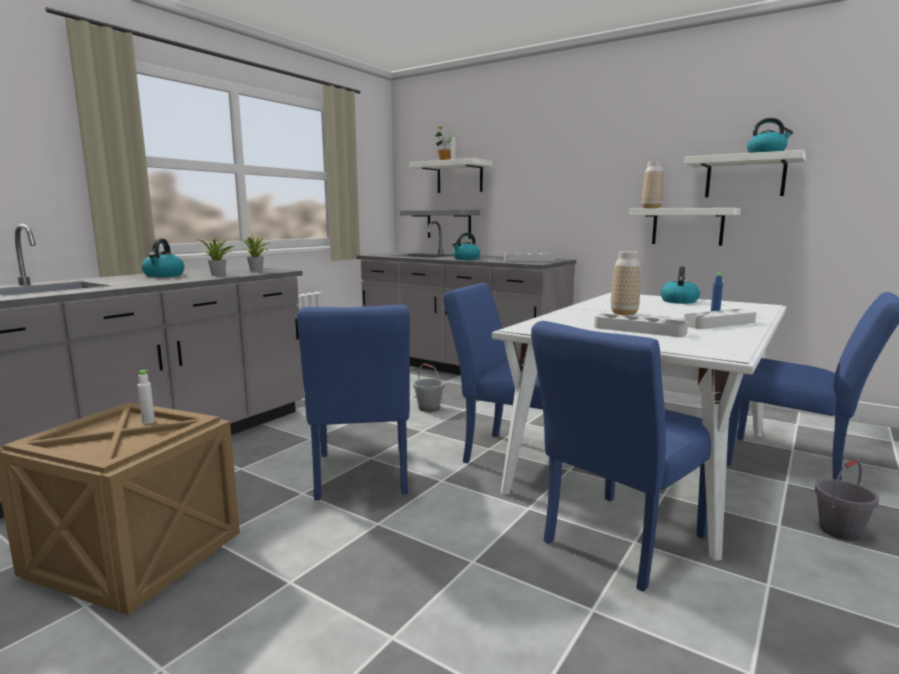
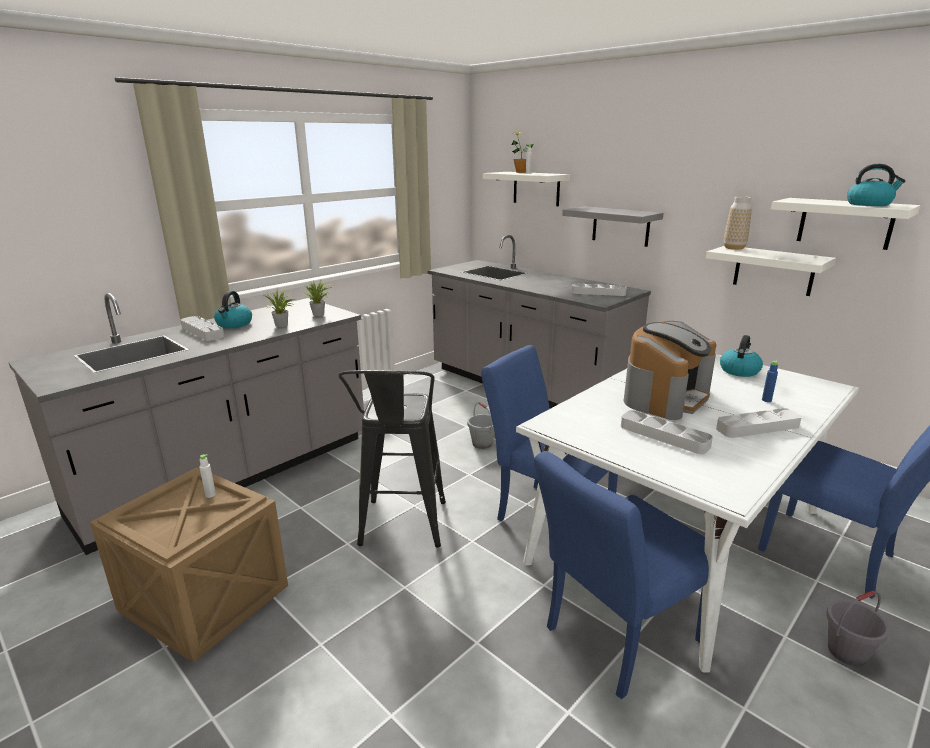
camera: 10 degrees right, 10 degrees up
blue chair [297,305,410,500] -> black stool [338,370,446,548]
grey shelf [400,210,480,239] -> grey shelf moved to [562,206,664,247]
kettle [452,233,480,260] -> none
vase [611,251,640,315] -> coffee machine [623,321,716,420]
none -> grey tray [181,316,224,341]

